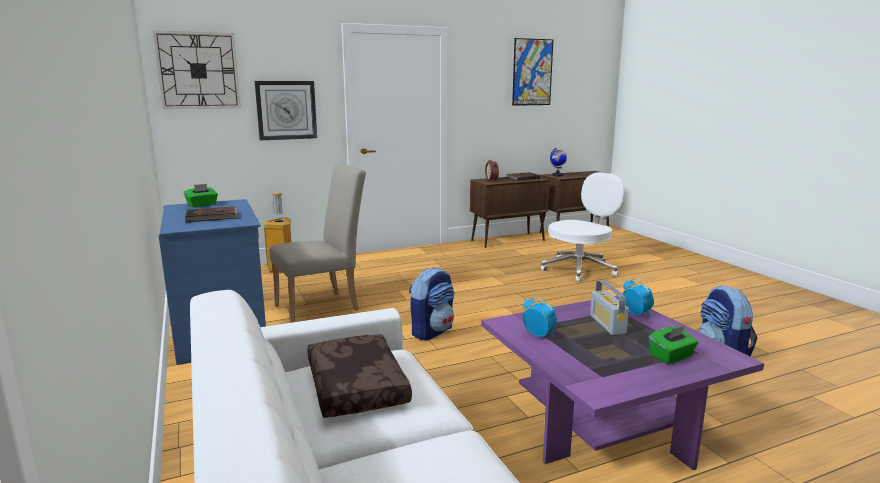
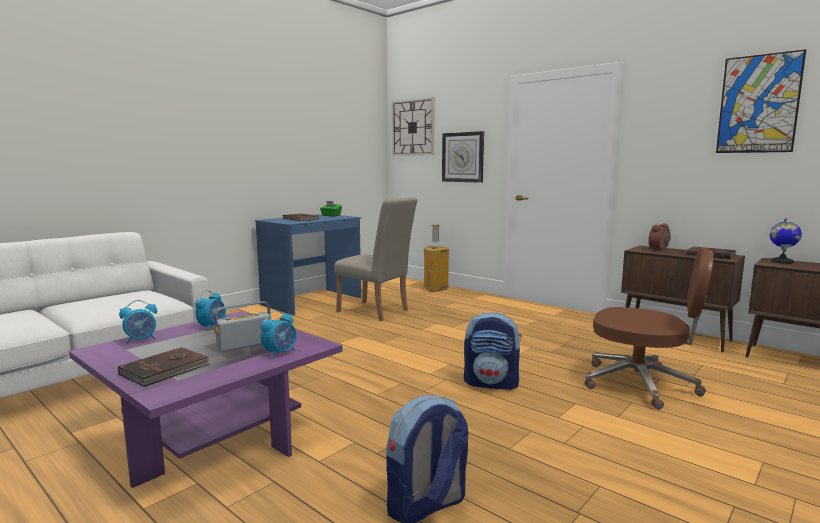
camera: 65 degrees right, 5 degrees down
brown pillow [307,335,412,418] -> none
backpack [409,267,455,340] -> backpack moved to [464,312,522,390]
white office chair [541,172,626,282] -> brown office chair [585,248,714,410]
green tissue box [648,326,699,364] -> brown book [118,347,212,387]
none -> alarm clock [119,300,157,344]

